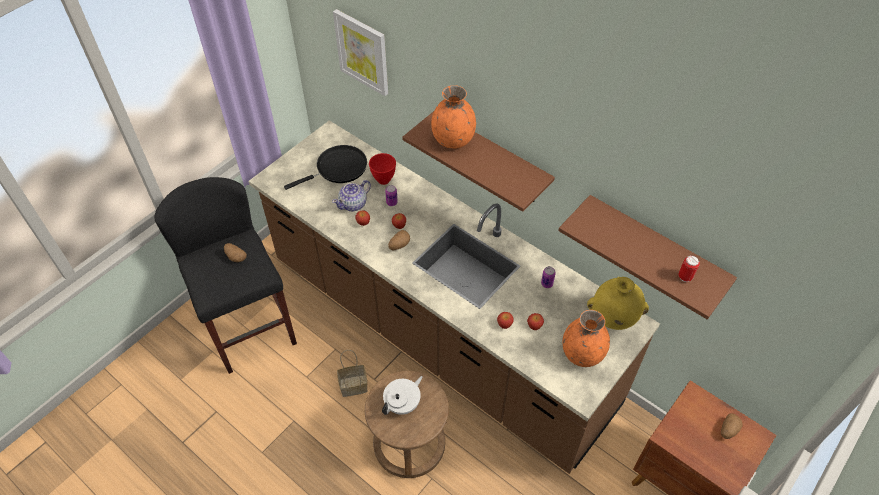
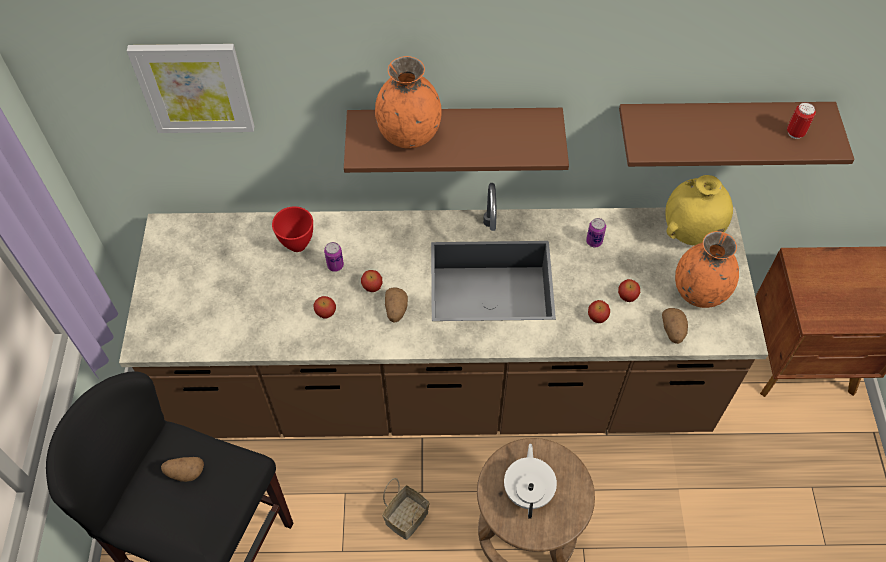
camera: 40 degrees left, 5 degrees up
black frying pan [284,145,367,190] -> none
teapot [332,180,371,211] -> none
potato [721,413,742,439] -> potato moved to [662,308,688,344]

